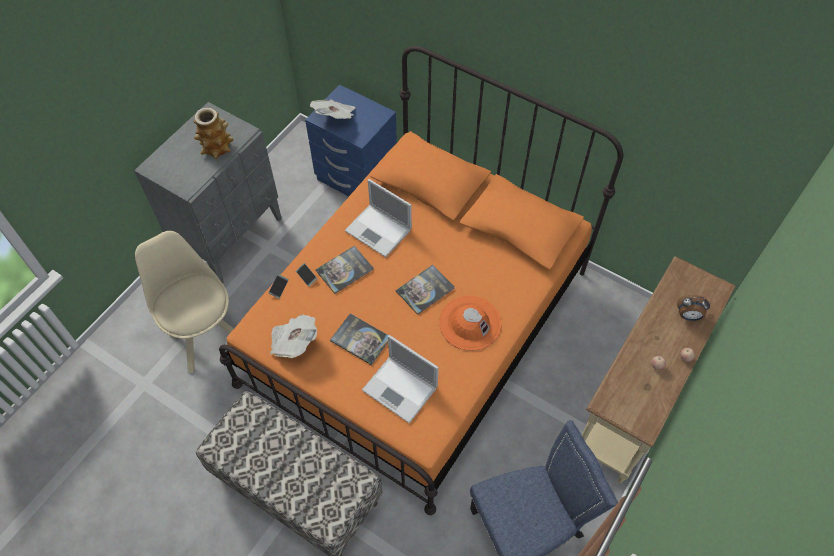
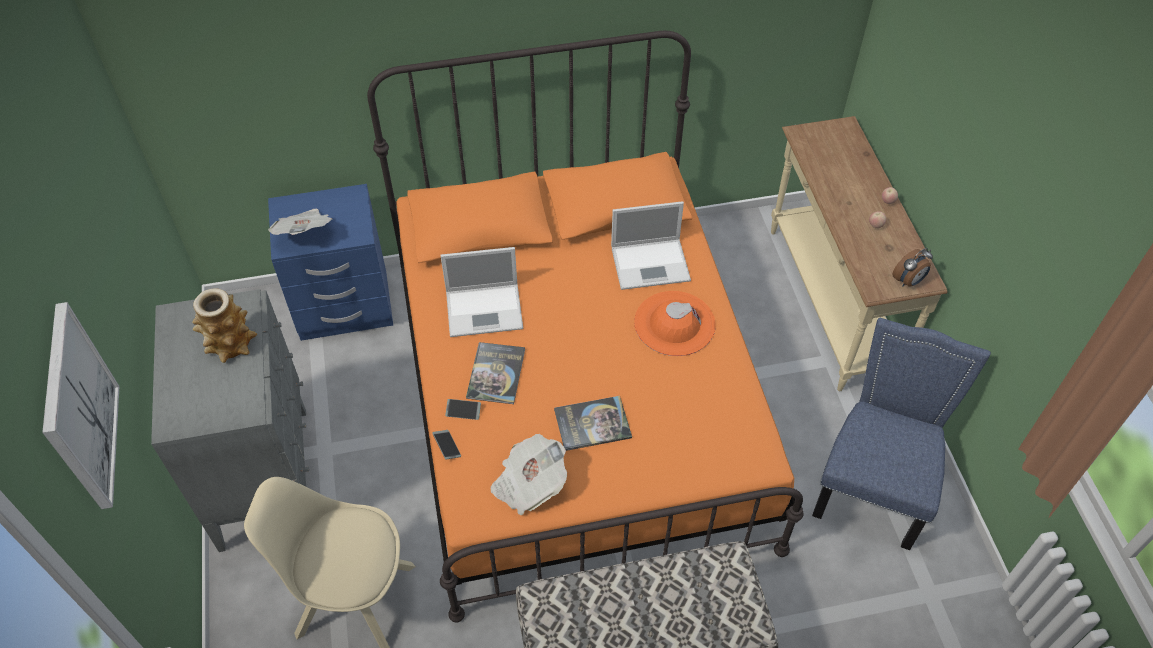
camera: 45 degrees left, 5 degrees down
laptop [362,335,439,423] -> laptop moved to [611,201,691,290]
book [396,265,454,315] -> none
alarm clock [677,295,710,321] -> alarm clock moved to [892,248,933,287]
none -> picture [42,302,120,509]

